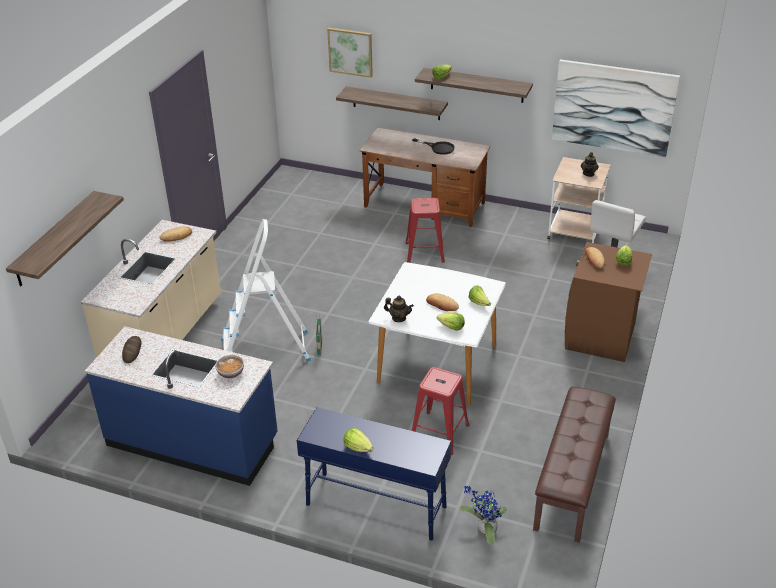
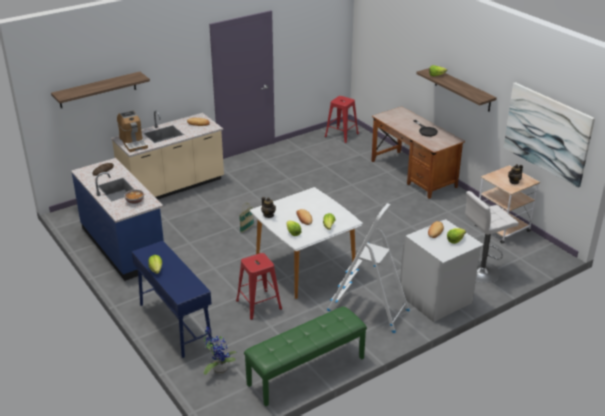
camera: 35 degrees right, 5 degrees down
white step ladder [221,219,311,361] -> white step ladder moved to [327,203,410,333]
picture [327,28,373,78] -> none
shelf [336,86,448,120] -> none
red stool [405,198,445,263] -> red stool moved to [325,96,359,143]
brown bench [533,387,616,543] -> green bench [244,306,367,406]
brown washing machine [565,242,652,362] -> white washing machine [400,219,484,322]
none -> coffee machine [117,111,148,152]

